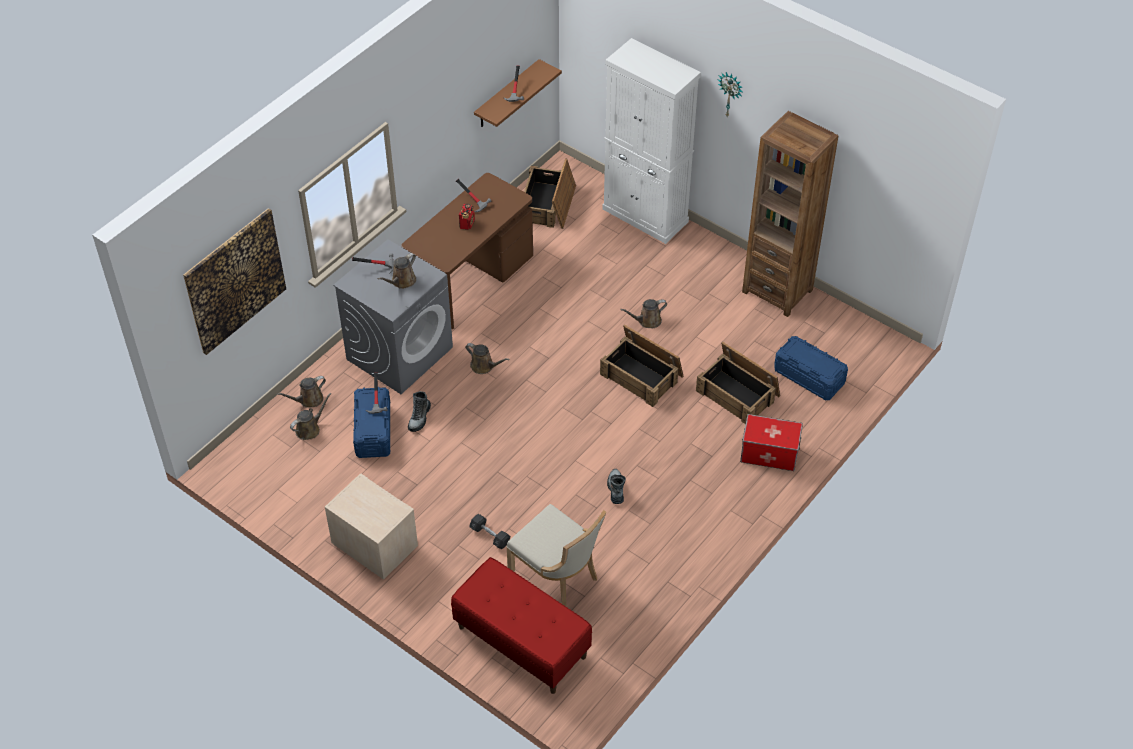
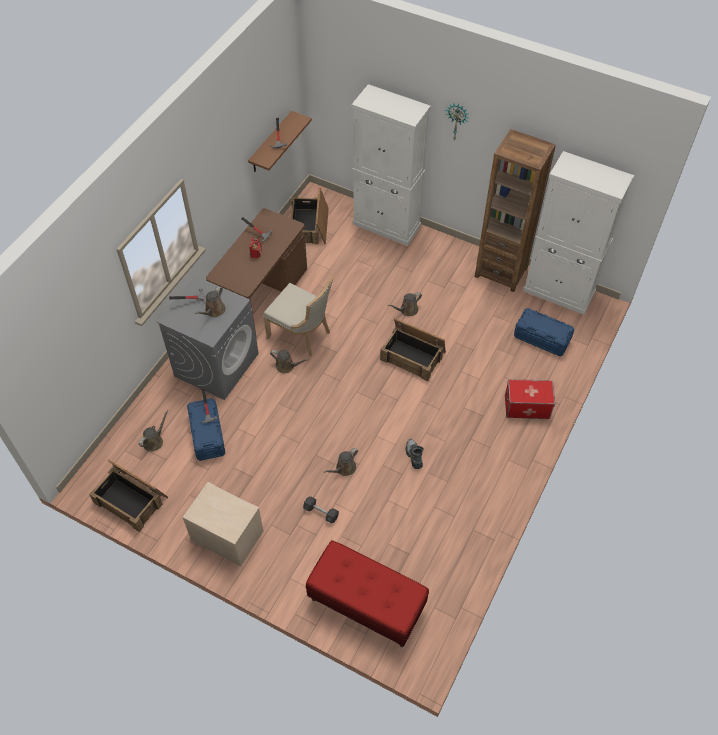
camera: 10 degrees left, 5 degrees up
picture [183,208,286,355] -> none
brown watering can [277,376,326,408] -> brown watering can moved to [323,448,358,476]
boot [408,391,431,432] -> none
beige chair [506,504,606,606] -> beige chair moved to [263,277,333,356]
crate [696,342,780,424] -> crate moved to [89,459,168,532]
none -> white cabinet [523,151,634,315]

